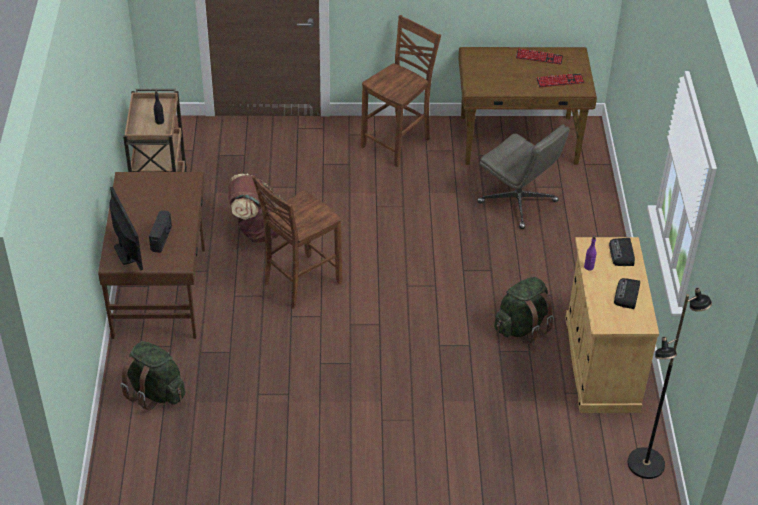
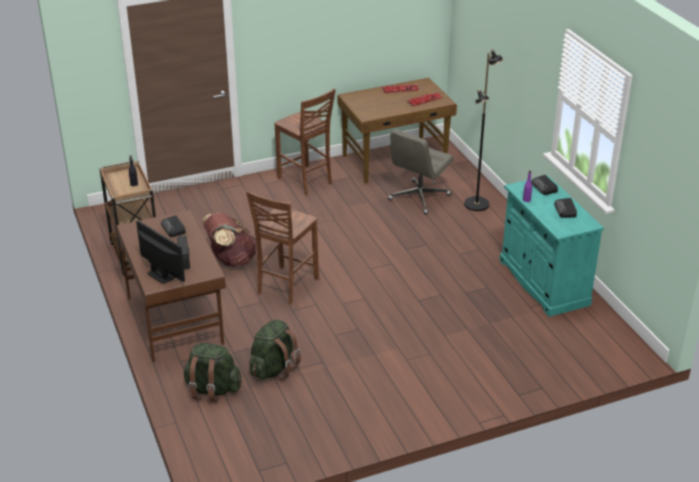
camera: 20 degrees left, 10 degrees down
brown chair [361,15,441,167] -> brown chair turned 120 degrees clockwise [274,89,336,195]
grey office chair [477,125,569,229] -> grey office chair turned 105 degrees clockwise [388,130,454,215]
green backpack [494,277,554,344] -> green backpack moved to [249,319,301,381]
beige cabinet [565,237,659,413] -> turquoise cabinet [499,175,604,317]
black floor lamp [628,288,712,479] -> black floor lamp moved to [464,49,503,211]
none -> radio [161,215,186,237]

